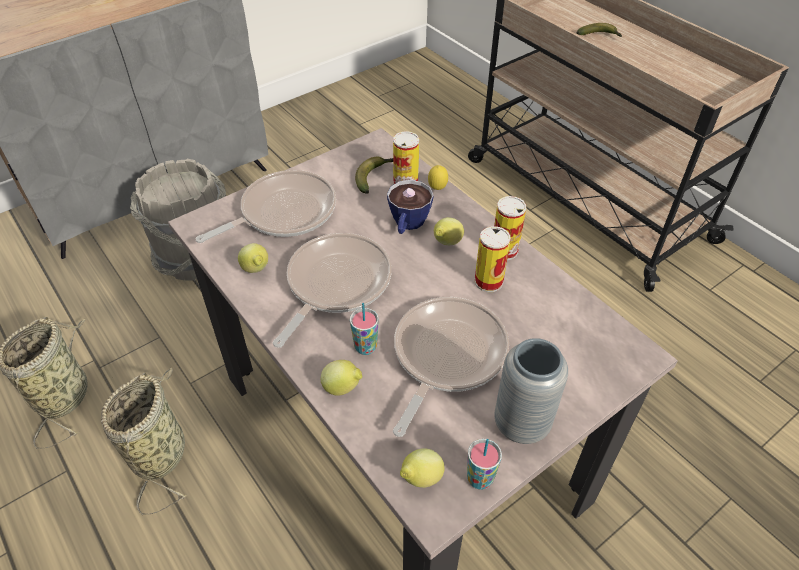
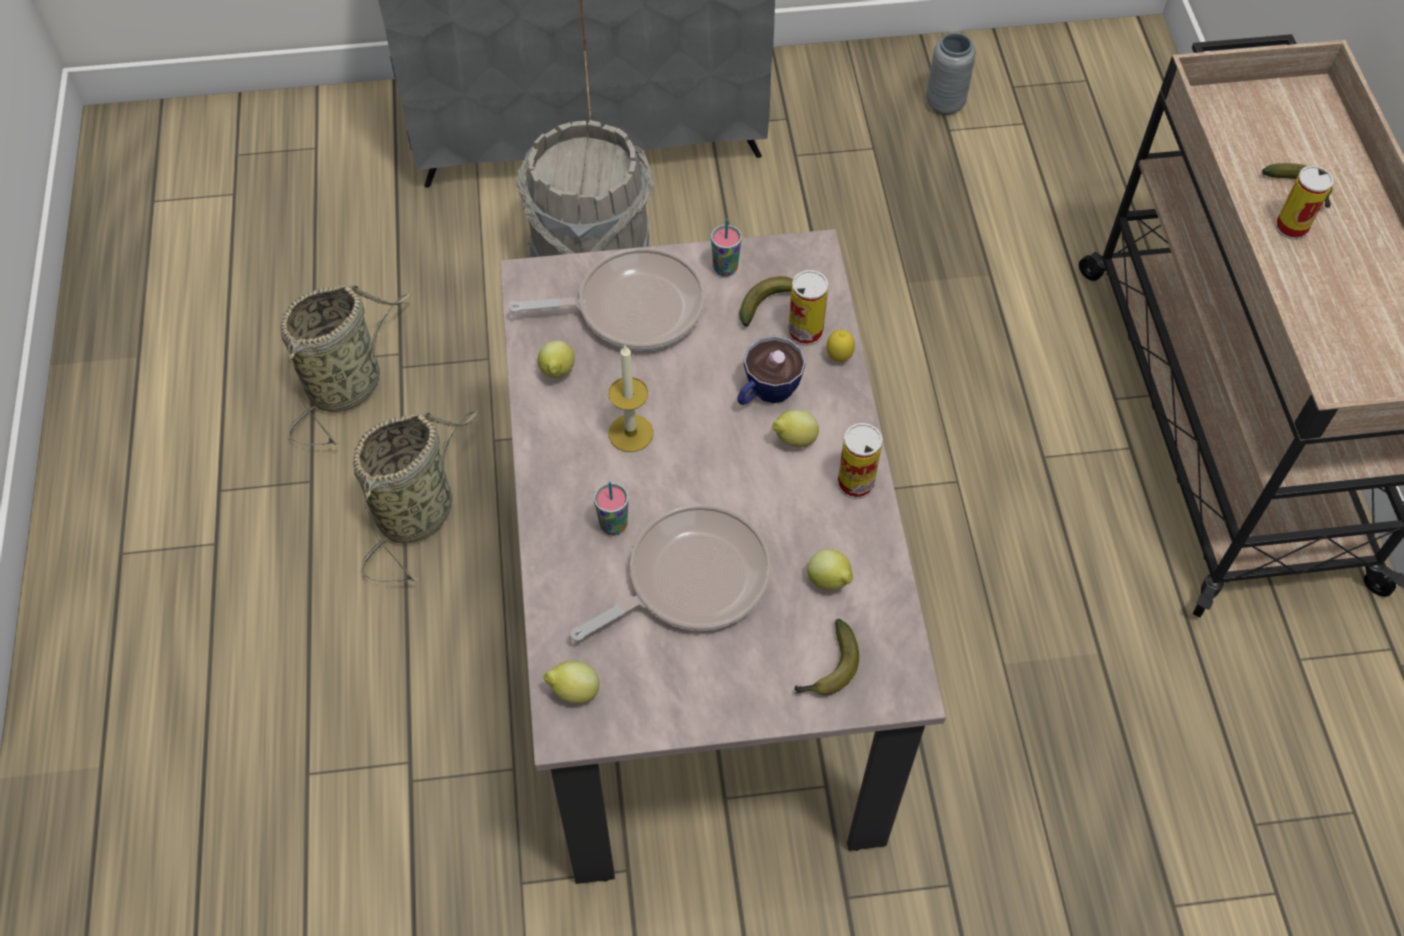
camera: 30 degrees right, 10 degrees up
frying pan [273,233,392,348] -> candle [608,345,653,452]
lemon [321,360,362,396] -> lemon moved to [807,549,853,590]
cup [467,439,502,490] -> cup moved to [711,219,742,277]
can [475,226,511,292] -> can moved to [1275,165,1334,240]
grey vase [494,338,568,444] -> grey vase moved to [926,33,976,115]
none -> banana [794,619,859,695]

